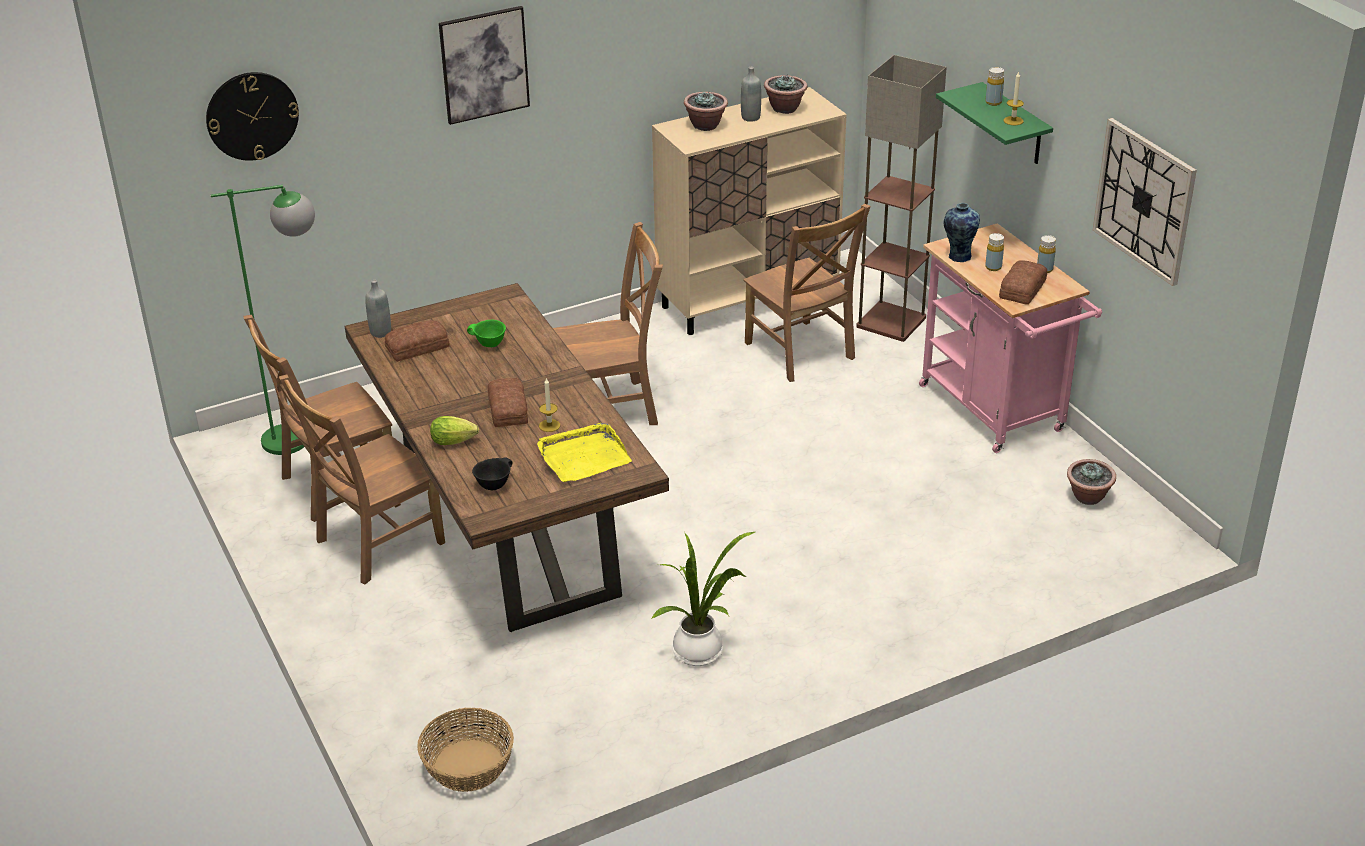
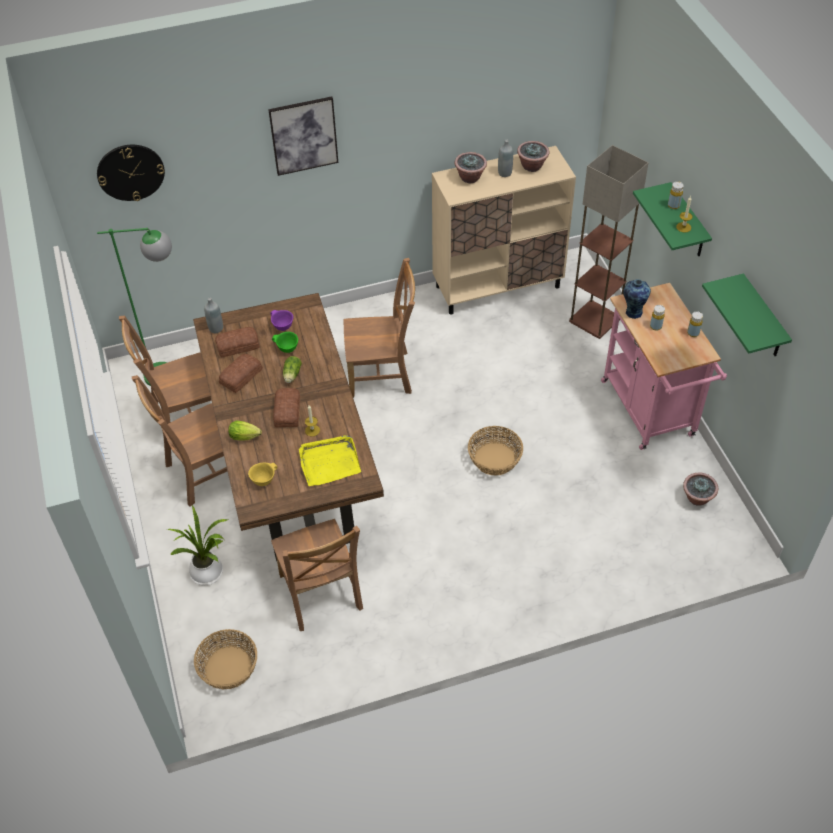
camera: 10 degrees right, 15 degrees up
black bowl [472,457,513,490] -> yellow bowl [248,463,277,486]
potted plant [651,532,755,666] -> potted plant moved to [167,505,228,586]
brown chair [744,204,871,382] -> brown chair moved to [271,519,363,631]
bread [999,260,1047,305] -> bread moved to [219,354,263,393]
wall clock [1093,118,1197,286] -> green shelf [702,273,792,356]
none -> purple bowl [270,310,293,331]
none -> lettuce [283,356,302,383]
none -> basket [468,426,523,476]

